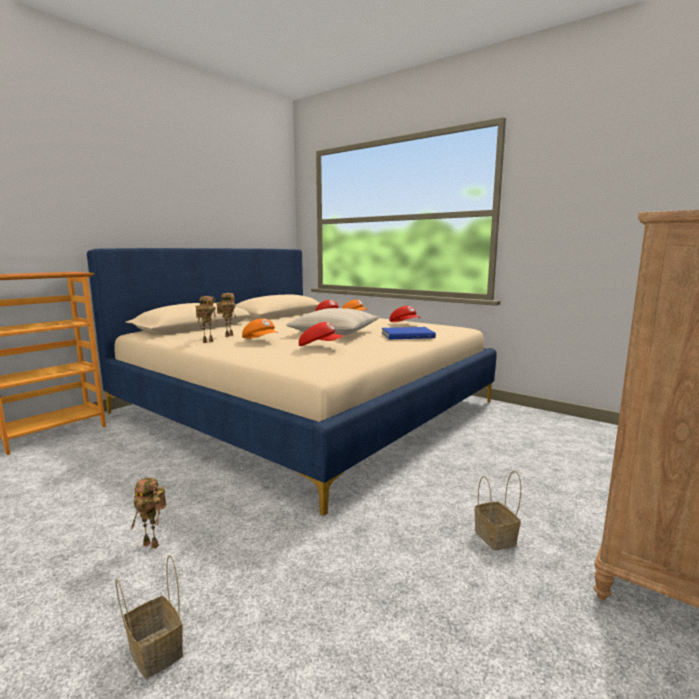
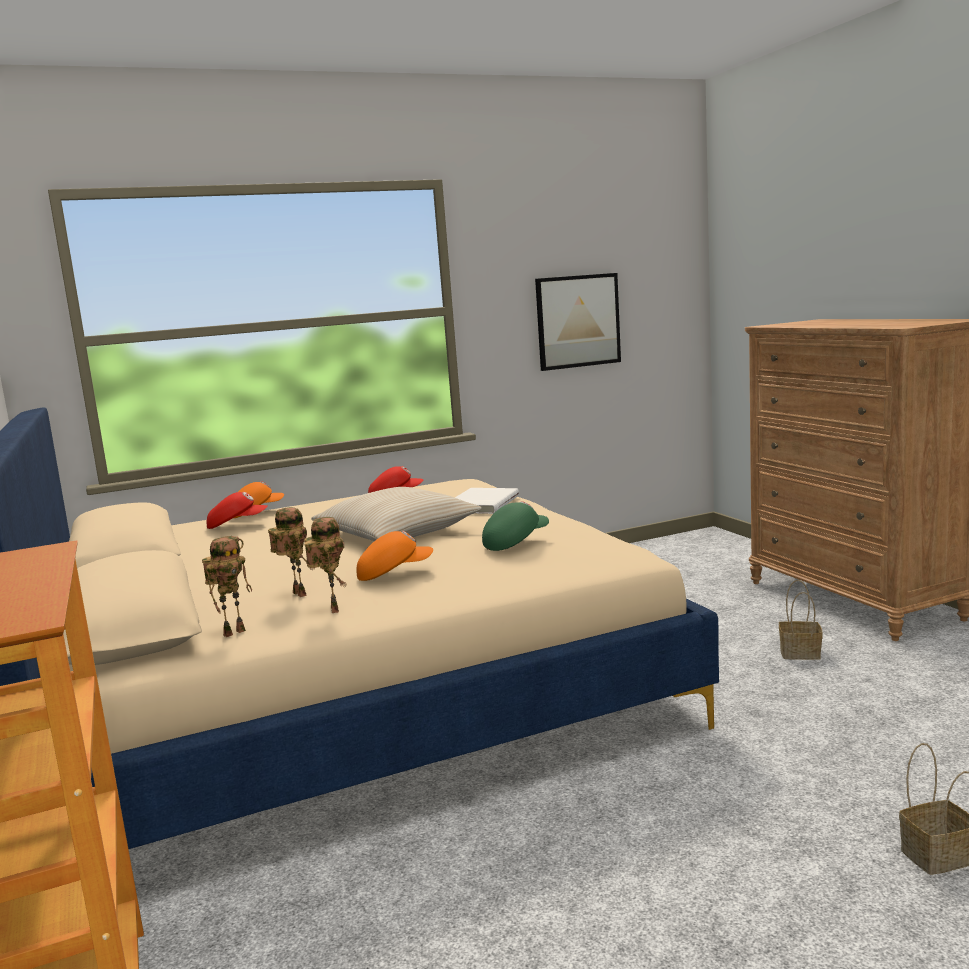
camera: 60 degrees left, 0 degrees up
toy robot [131,478,167,549] -> toy robot moved to [202,536,252,637]
red cap [299,322,344,346] -> green cap [482,501,549,551]
blue book [382,327,436,339] -> white book [455,488,519,514]
none -> picture [535,273,621,371]

